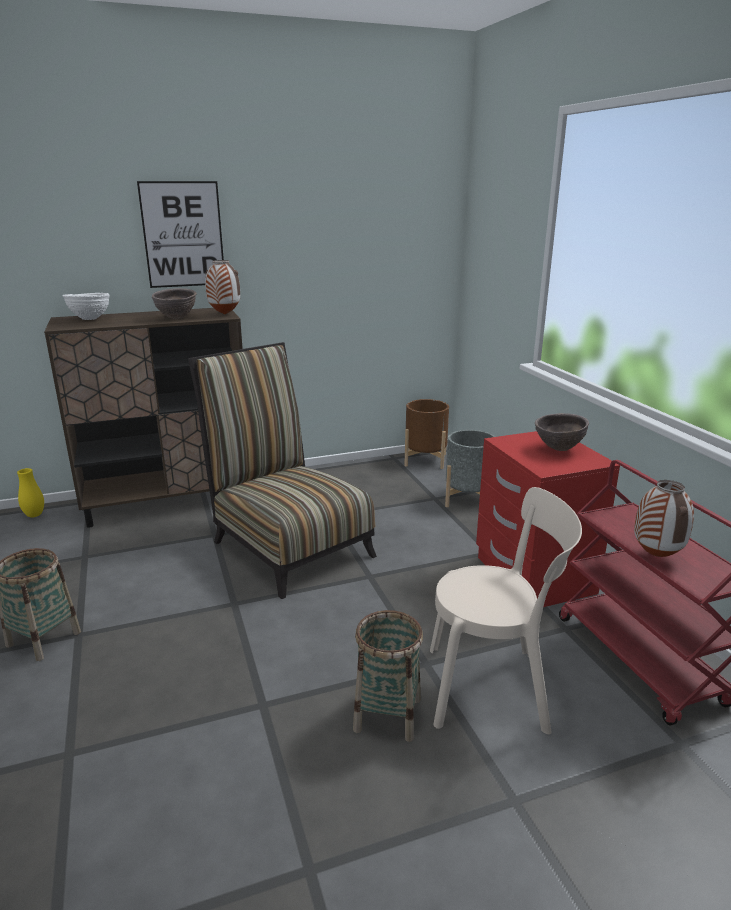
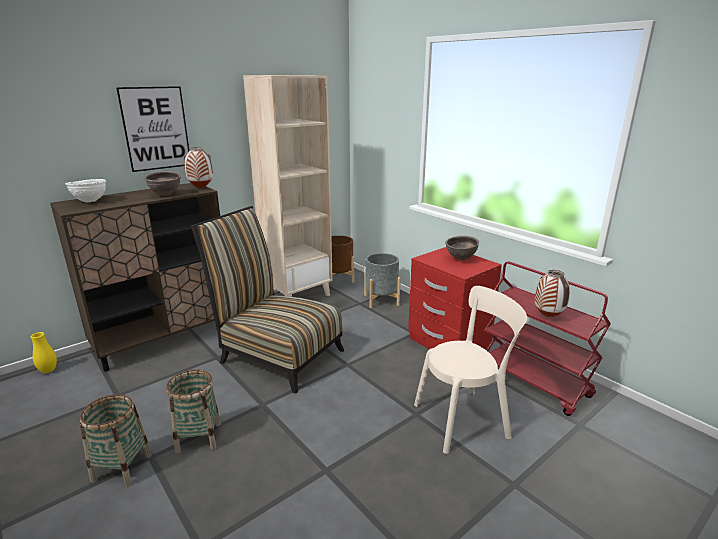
camera: 20 degrees left, 0 degrees up
basket [353,610,423,742] -> basket moved to [166,369,221,454]
none -> beige bookcase [243,75,333,297]

